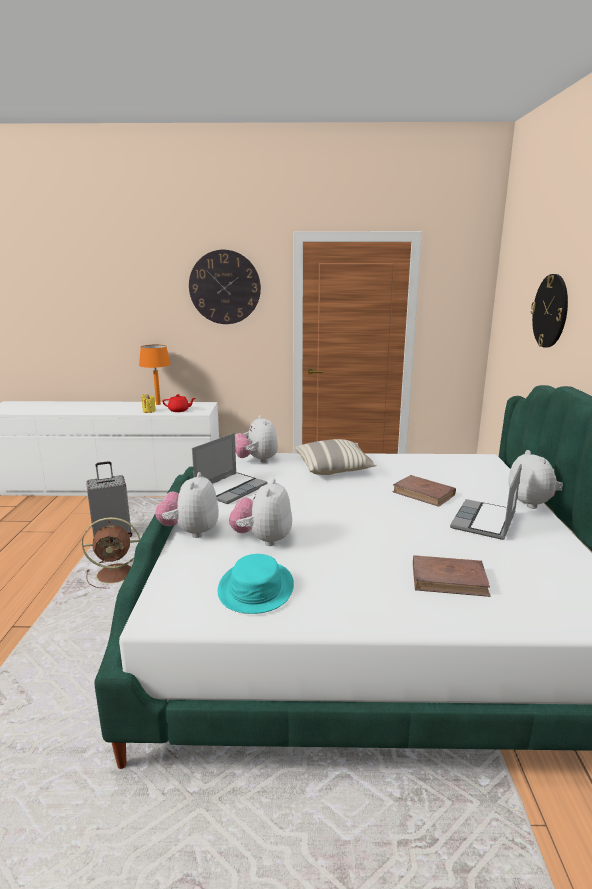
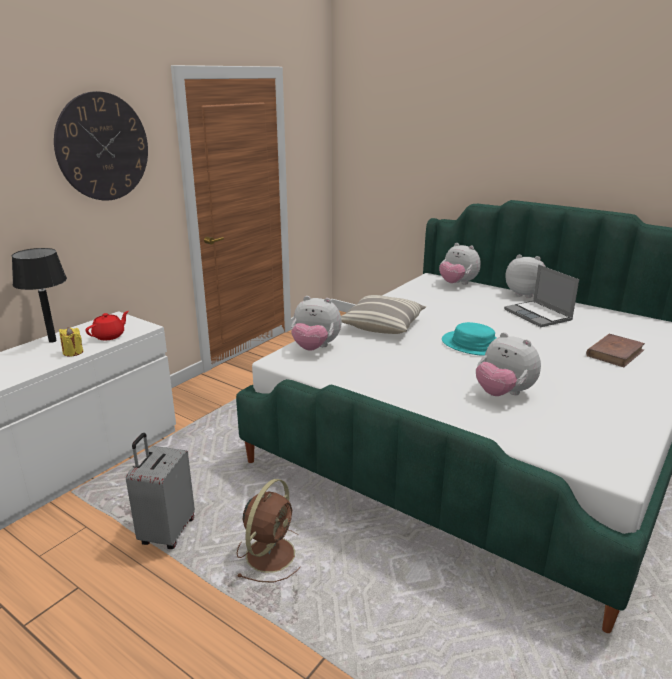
camera: 55 degrees left, 5 degrees up
orange table lamp [139,344,171,405] -> black table lamp [12,248,67,343]
plush toy [155,472,219,538] -> plush toy moved to [439,243,481,285]
laptop [192,433,267,504] -> none
turquoise hat [218,554,294,614] -> turquoise hat moved to [442,322,497,356]
brown book [392,475,456,507] -> none
wall clock [531,274,568,348] -> none

